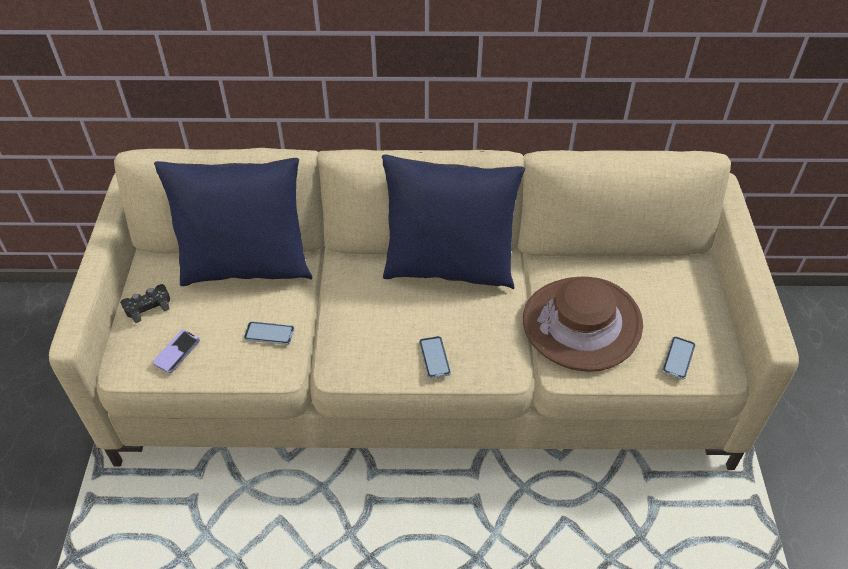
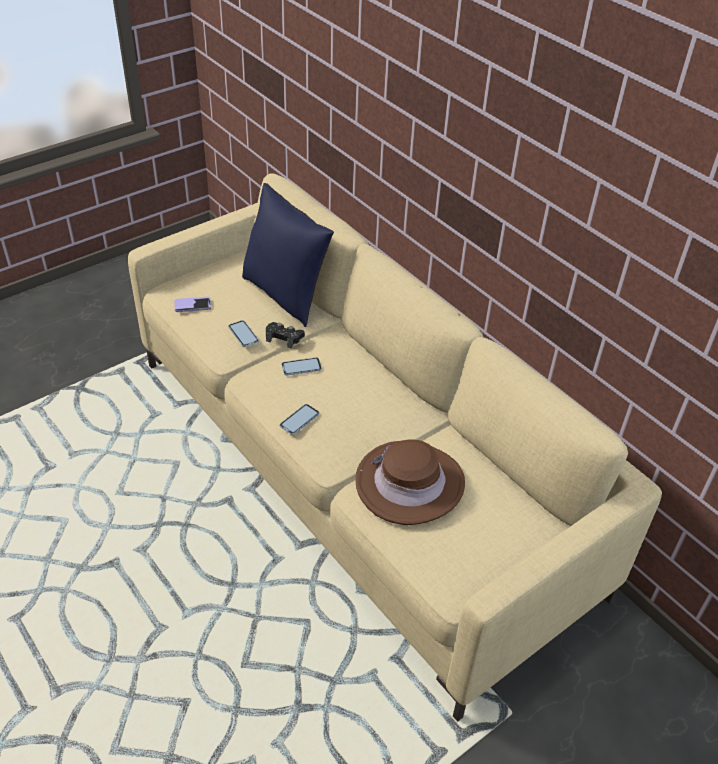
camera: 50 degrees right, 5 degrees down
black game controller [120,284,170,323] -> black game controller moved to [266,322,305,349]
blue pillow [382,154,525,289] -> none
phone [662,336,696,379] -> phone moved to [281,357,322,376]

